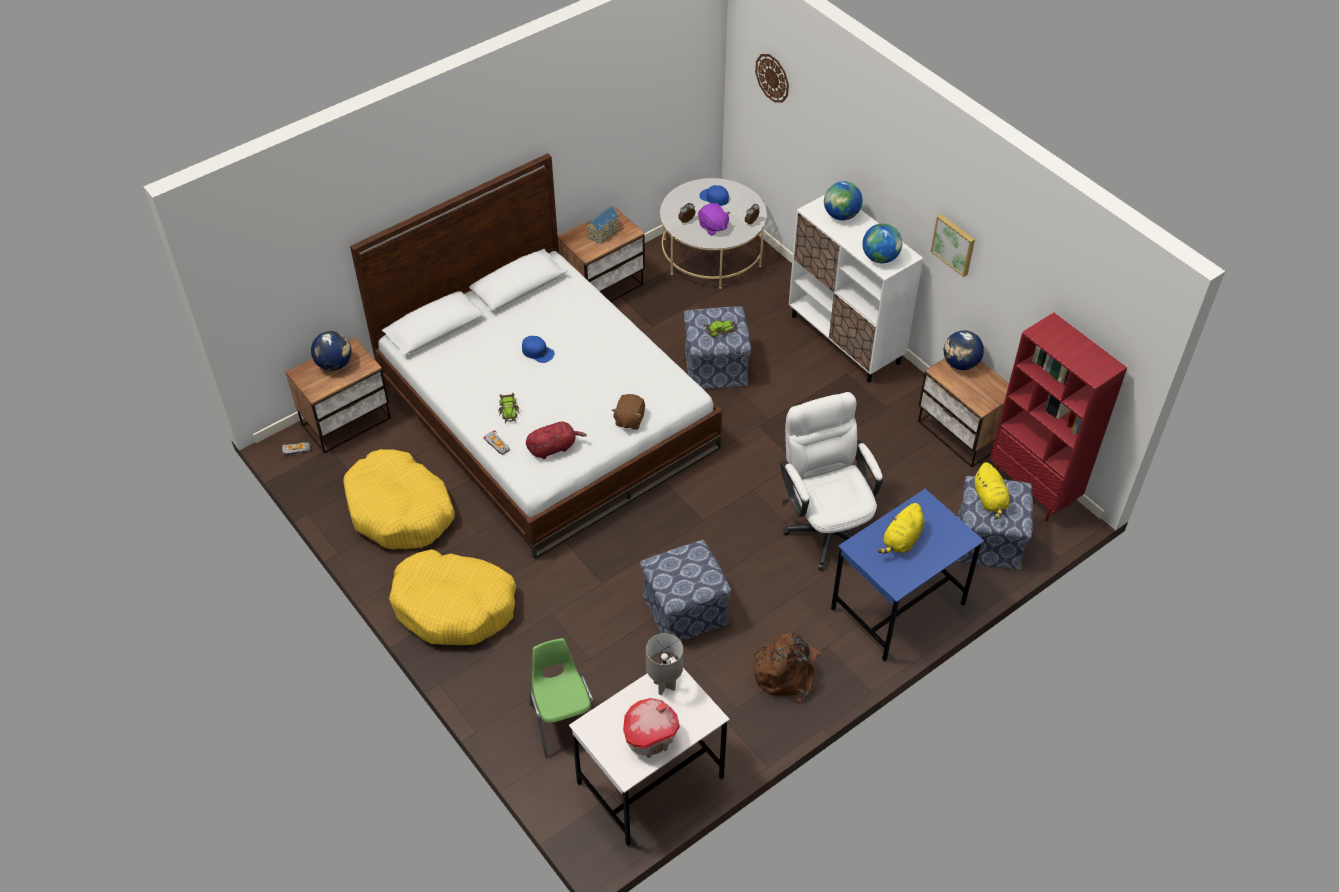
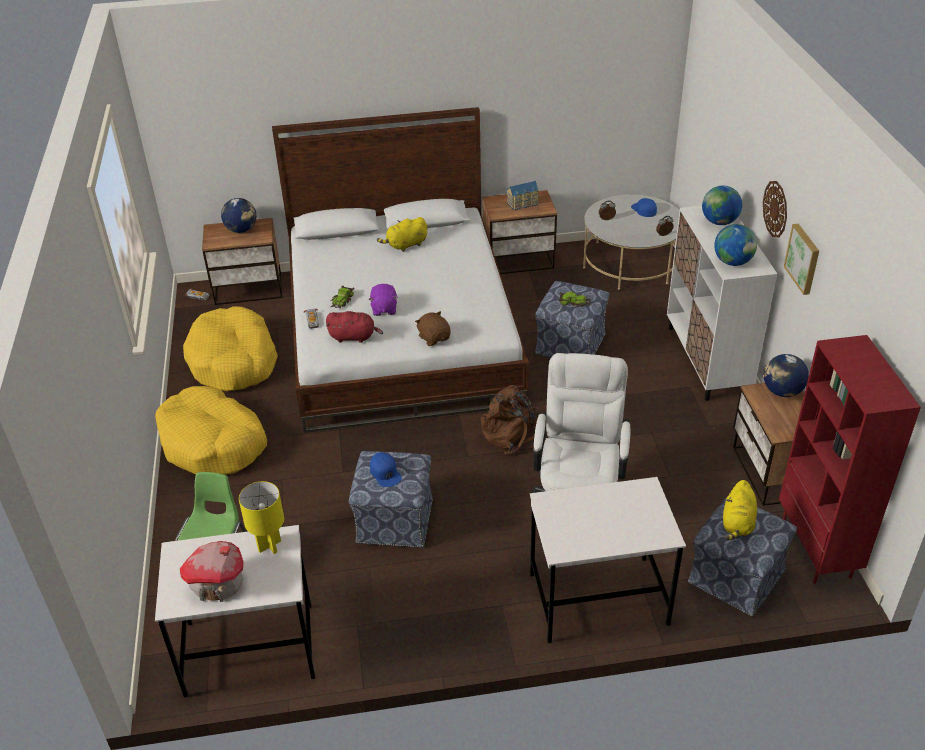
camera: 30 degrees right, 10 degrees down
blue cap [522,336,555,363] -> blue cap moved to [370,452,402,487]
brown plush toy [612,394,645,430] -> brown plush toy turned 105 degrees clockwise [415,311,451,346]
grey table lamp [646,633,683,695] -> yellow table lamp [239,481,284,554]
purple plush toy [698,203,730,235] -> purple plush toy moved to [369,284,398,316]
brown backpack [753,632,822,703] -> brown backpack moved to [481,385,538,455]
wall clock [755,54,789,103] -> wall clock moved to [763,181,787,237]
blue desk [831,489,984,662] -> white desk [530,477,686,643]
yellow plush toy [878,503,924,553] -> yellow plush toy moved to [377,217,427,252]

